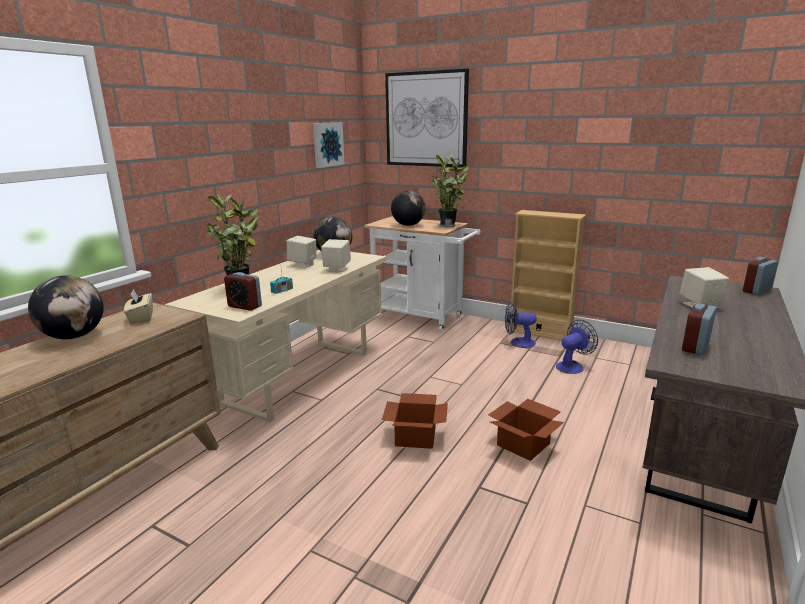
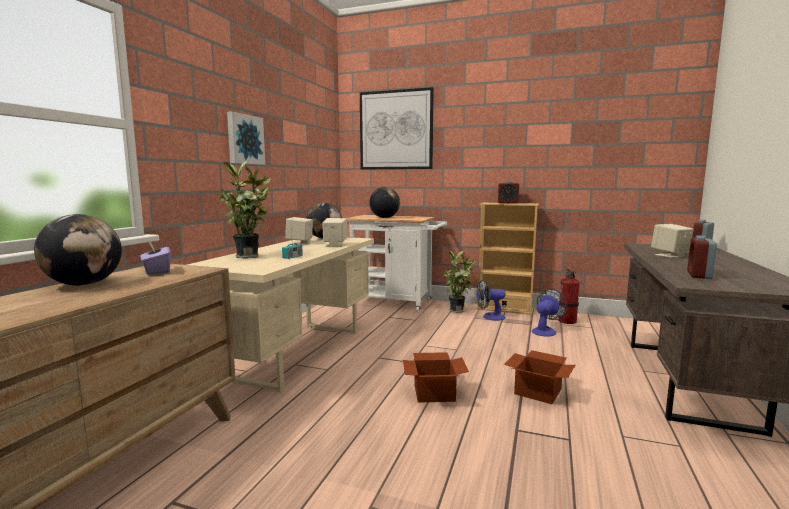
camera: 10 degrees left, 10 degrees down
beige tissue box [124,289,153,324] -> purple tissue box [141,241,170,275]
alarm clock [224,272,262,311] -> alarm clock moved to [498,181,519,204]
picture [313,122,345,168] -> picture moved to [227,111,265,165]
potted plant [431,155,469,227] -> potted plant moved to [443,251,476,313]
none -> fire extinguisher [558,269,580,324]

